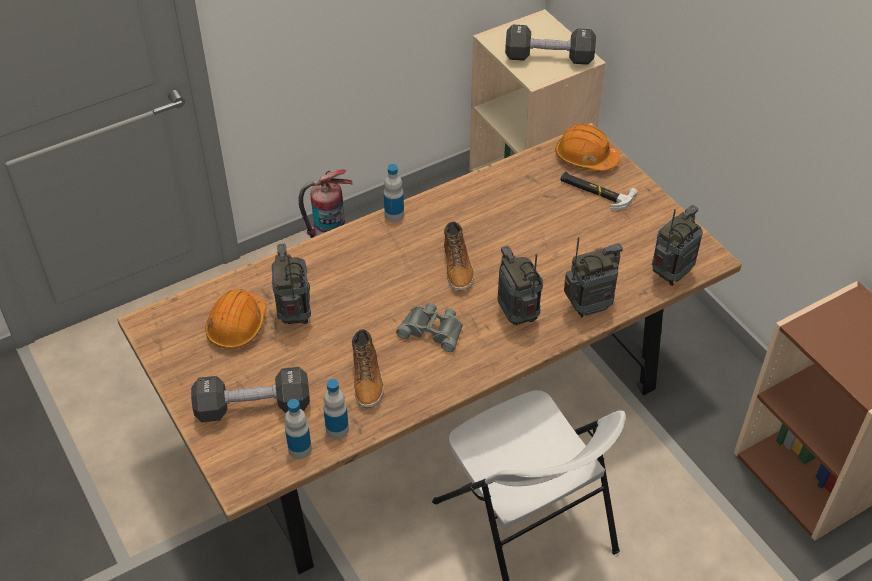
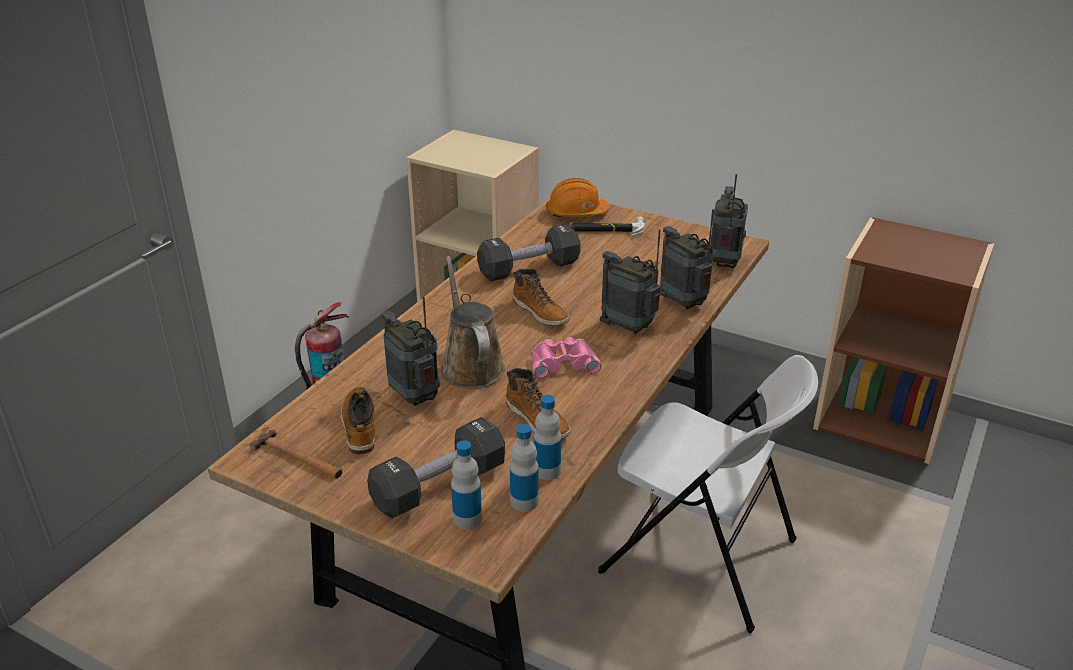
camera: 30 degrees left, 15 degrees down
orange hard hat [205,289,266,349] -> boot [341,387,375,454]
bottle [384,164,404,222] -> bottle moved to [451,440,482,529]
grey binoculars [396,303,463,352] -> pink binoculars [531,337,601,378]
black dumbbell [505,24,596,65] -> black dumbbell moved to [477,224,581,281]
radio [564,237,623,318] -> radio turned 75 degrees counterclockwise [660,209,714,309]
none -> hammer [250,430,342,479]
none -> brown watering can [441,256,505,389]

